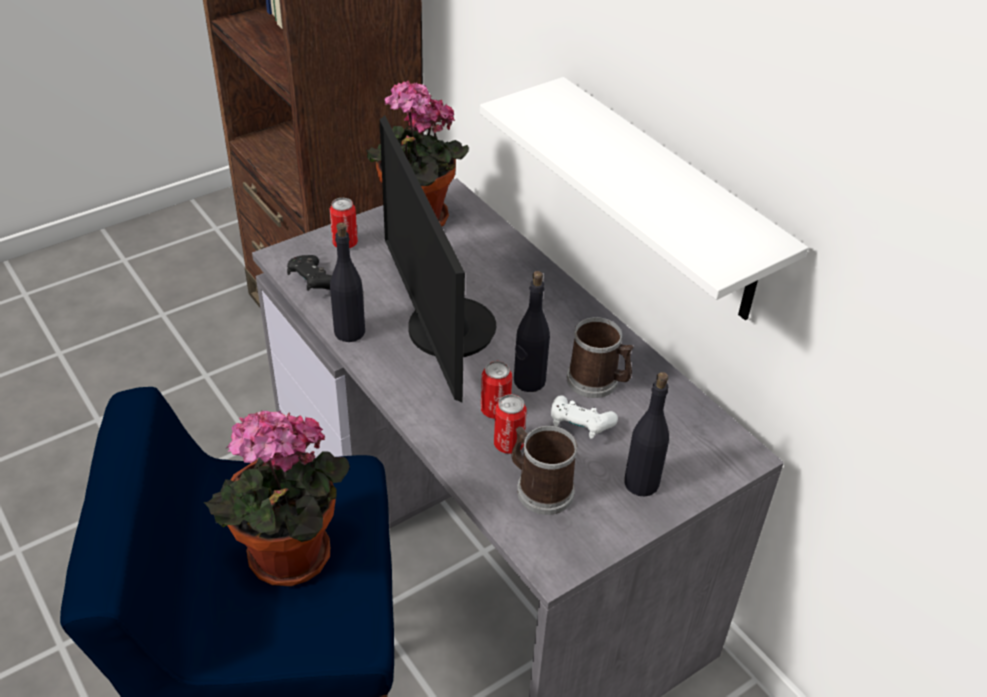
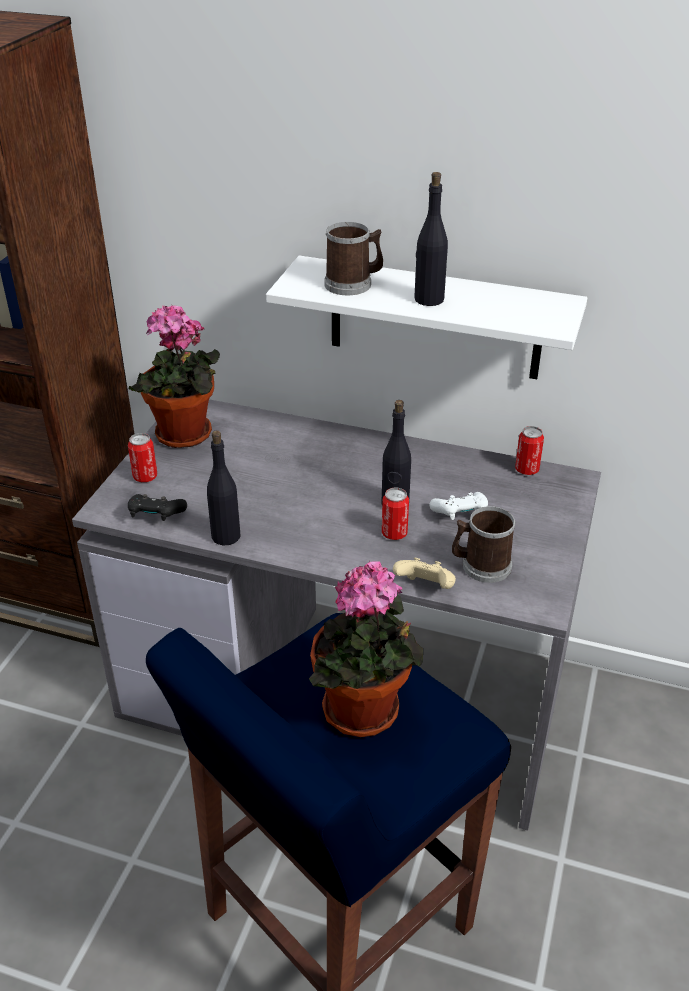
camera: 35 degrees left, 5 degrees down
monitor [380,115,496,403] -> none
can [494,394,527,454] -> can moved to [515,426,544,475]
mug [567,317,633,398] -> mug moved to [324,222,383,295]
black bottle [624,372,669,496] -> black bottle moved to [414,172,448,306]
none -> beige game controller [393,557,456,589]

